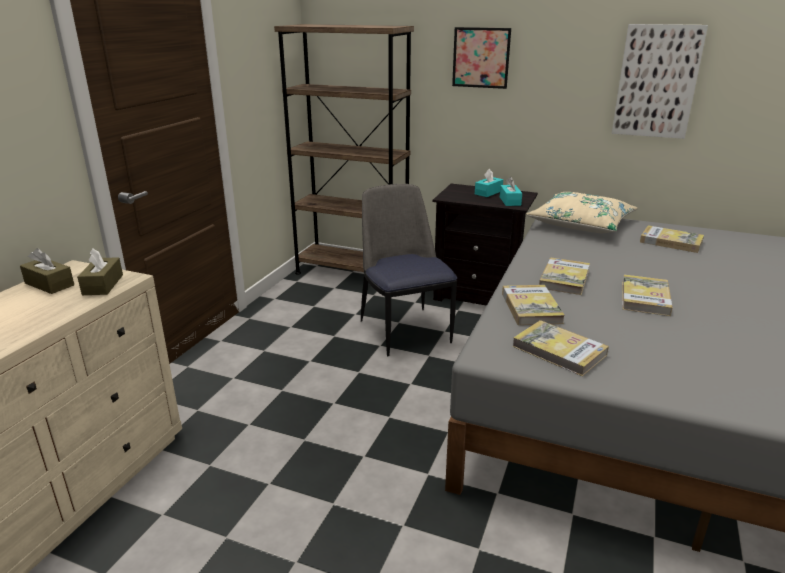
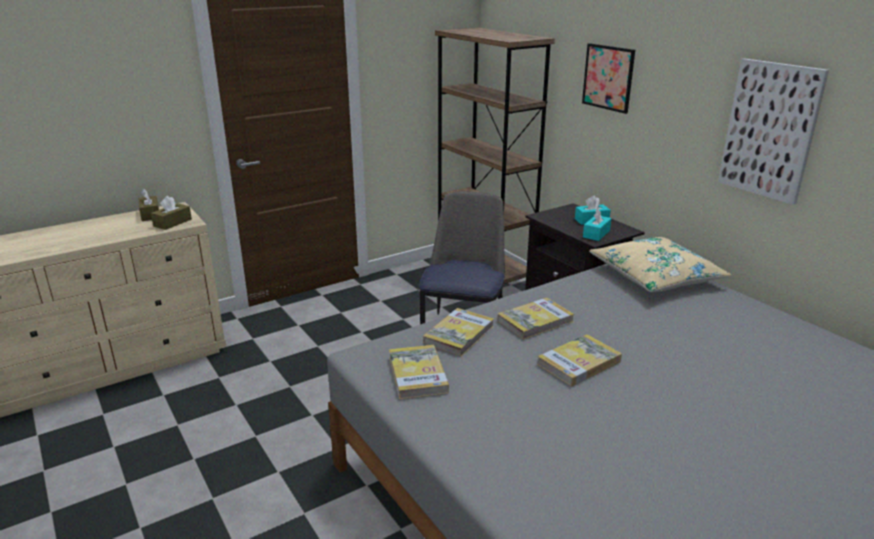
camera: 35 degrees right, 0 degrees up
book [640,225,704,253] -> none

